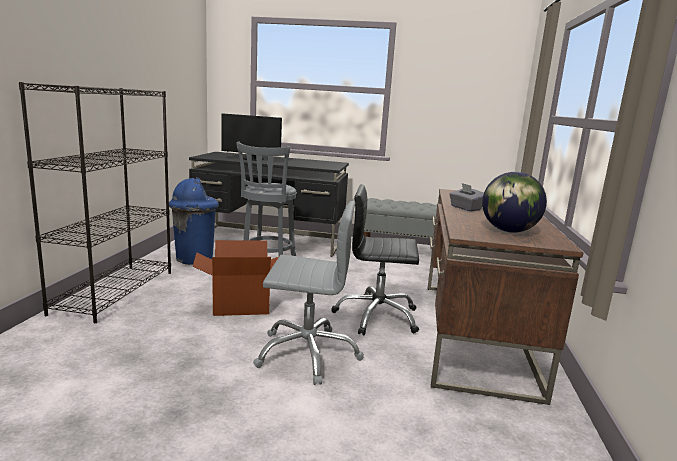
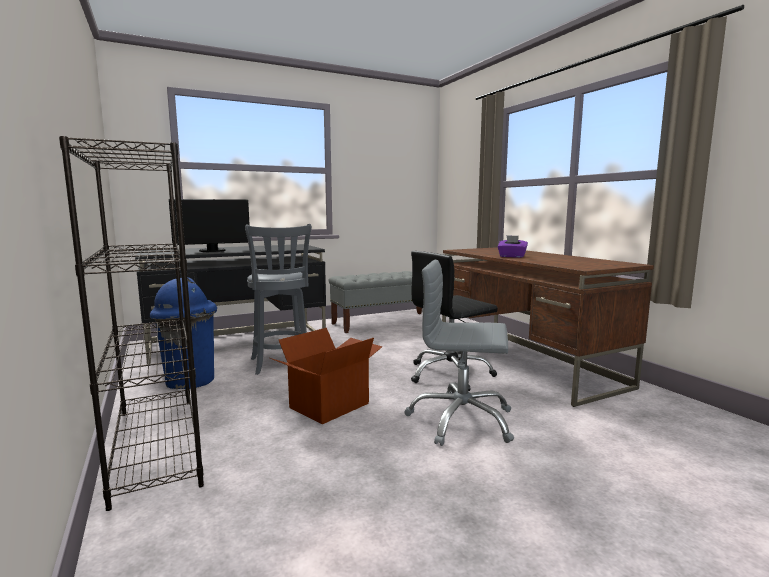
camera: 35 degrees left, 5 degrees down
grey office chair [253,201,364,385] -> grey office chair turned 135 degrees counterclockwise [405,260,514,446]
grey tissue box [449,183,484,211] -> purple tissue box [498,235,528,258]
globe [482,172,547,233] -> none

